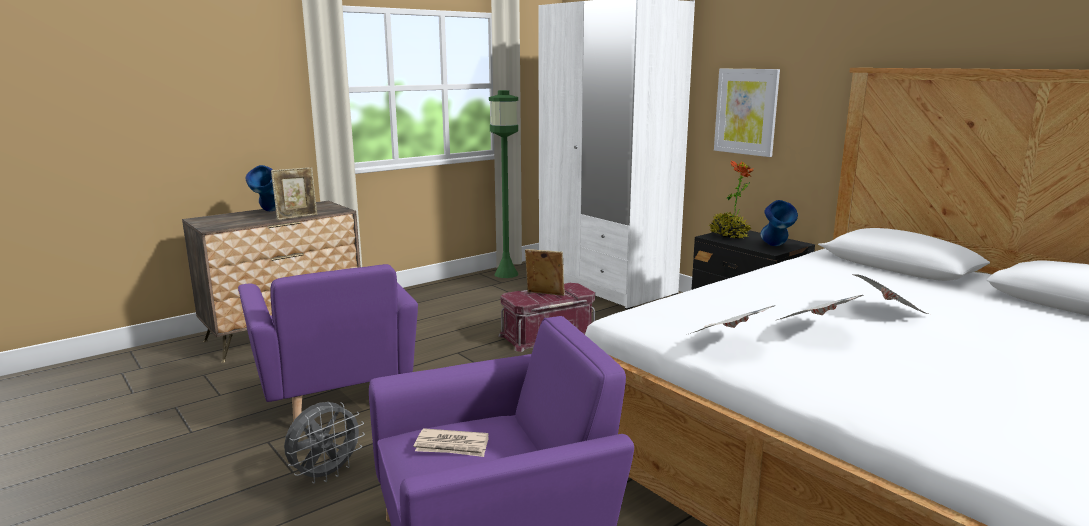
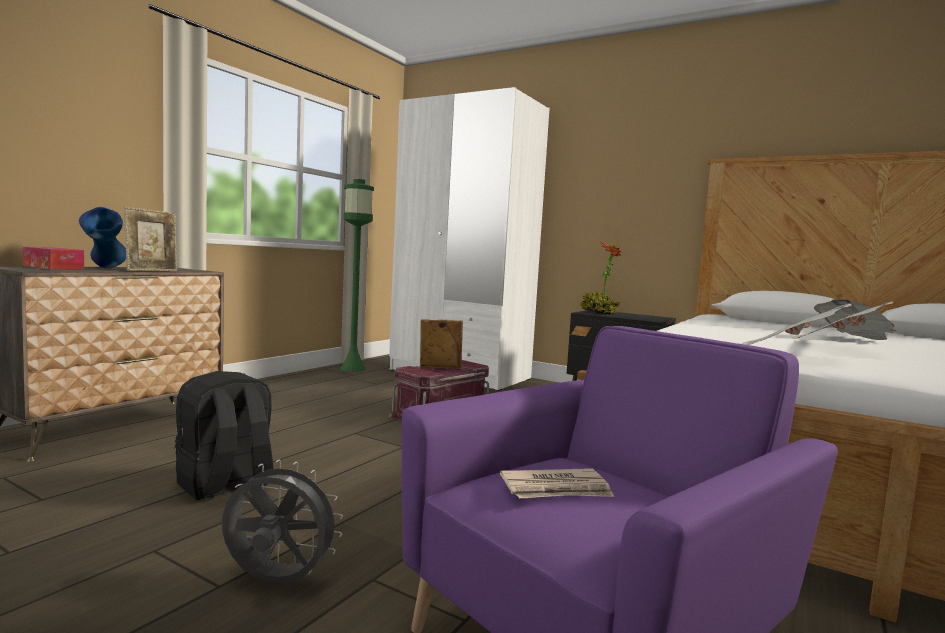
camera: 20 degrees left, 10 degrees down
purple armchair [238,264,418,421] -> black backpack [175,371,274,500]
grey fan [284,402,365,484] -> grey fan turned 105 degrees counterclockwise [222,459,343,583]
picture [714,69,780,157] -> none
blue vase [760,200,798,246] -> none
none -> tissue box [22,247,84,270]

